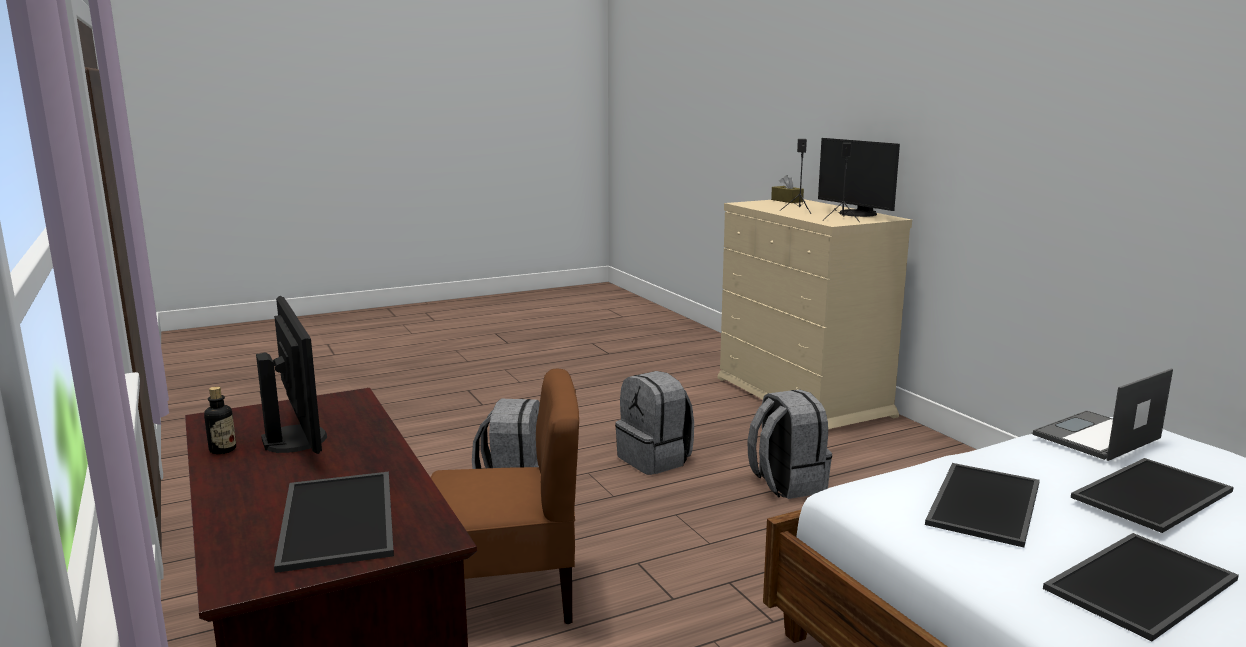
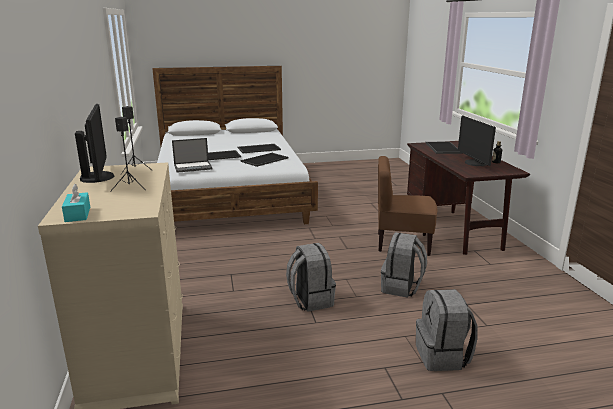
camera: 165 degrees left, 5 degrees up
grey backpack [747,390,832,499] -> grey backpack moved to [416,289,477,371]
brown tissue box [771,175,804,203] -> turquoise tissue box [62,184,90,222]

